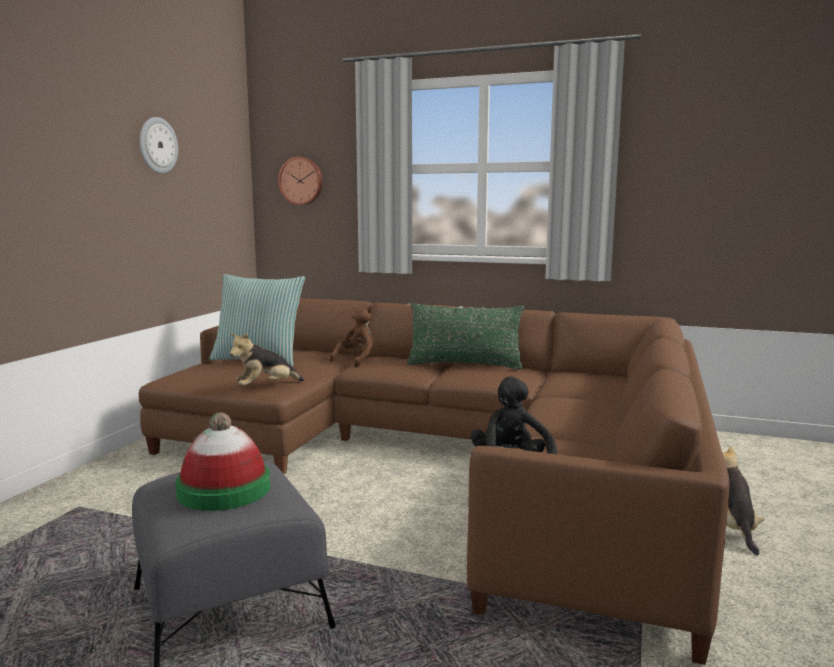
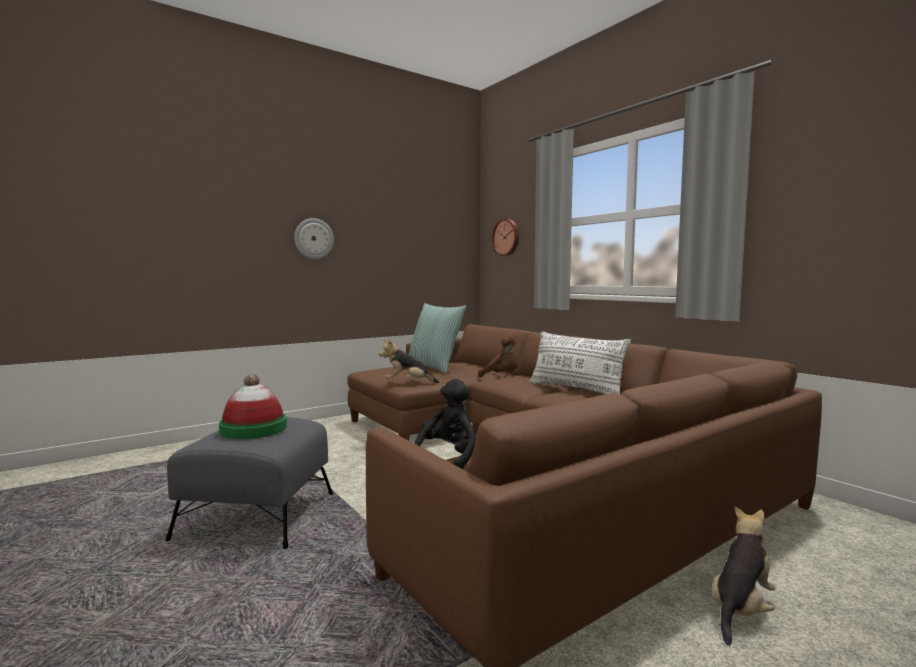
camera: 35 degrees right, 5 degrees down
wall clock [139,117,178,173] -> wall clock moved to [294,218,334,259]
brown plush toy [330,308,374,367] -> brown plush toy turned 45 degrees clockwise [478,335,518,377]
green pillow [407,303,524,370] -> white pillow [530,331,631,394]

